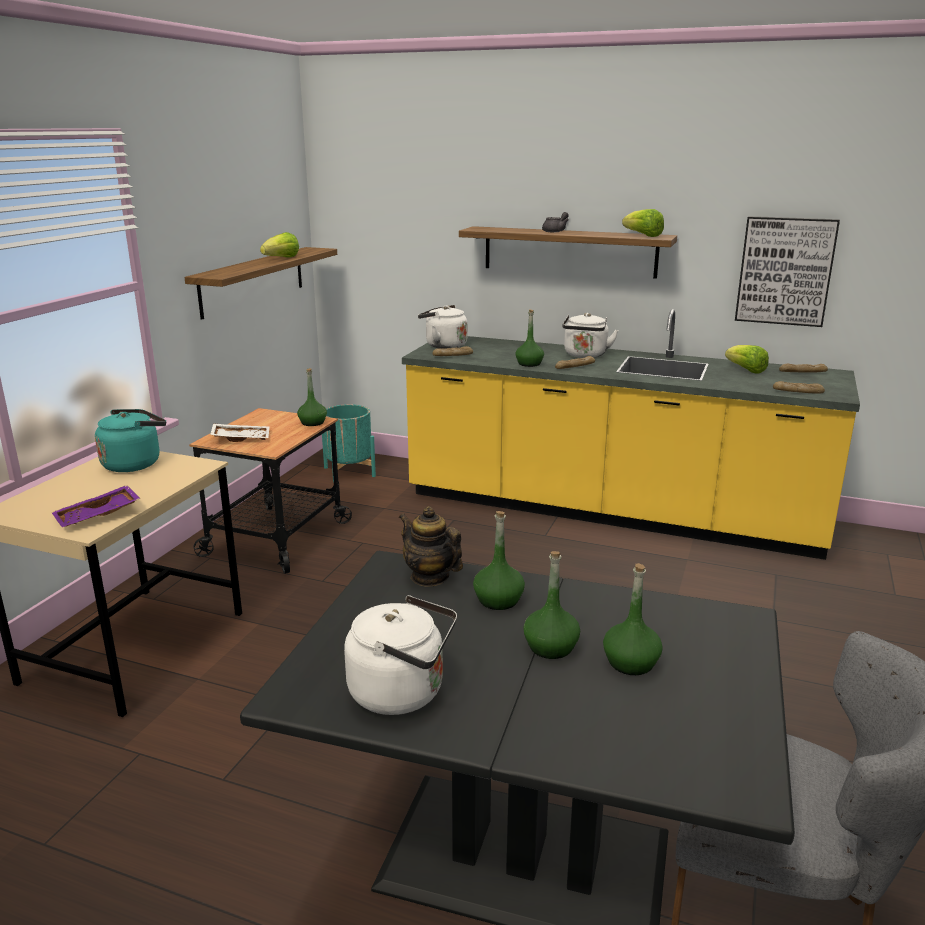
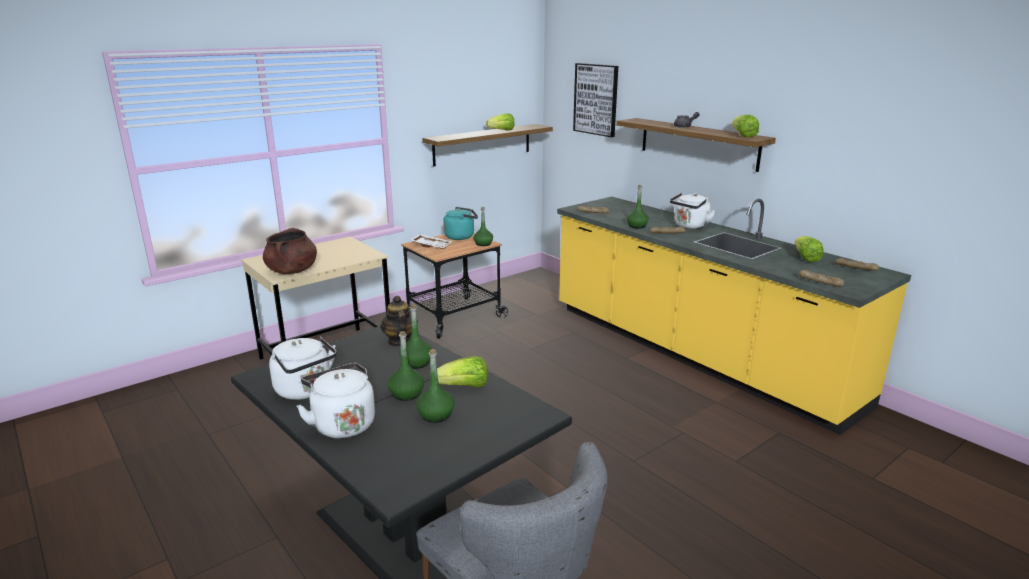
camera: 30 degrees right, 0 degrees up
purple tray [52,485,140,527] -> brown cooking pot [263,228,317,274]
turquoise kettle [95,409,166,472] -> turquoise kettle moved to [443,207,478,240]
turquoise planter [322,404,376,483] -> none
white kettle [418,305,468,349] -> white kettle moved to [297,363,375,438]
picture [735,216,840,327] -> picture moved to [573,63,618,137]
none -> lettuce [437,356,488,387]

